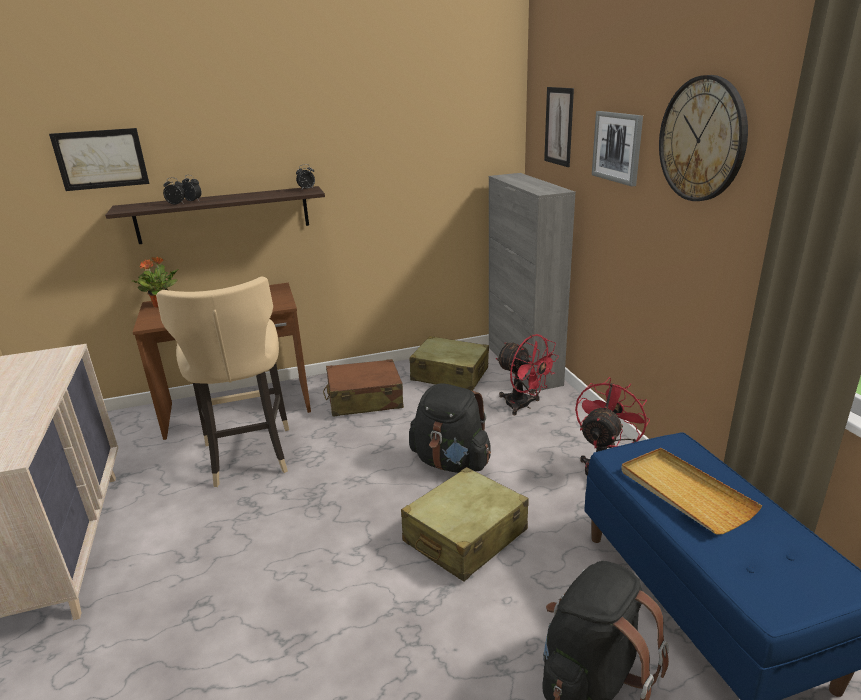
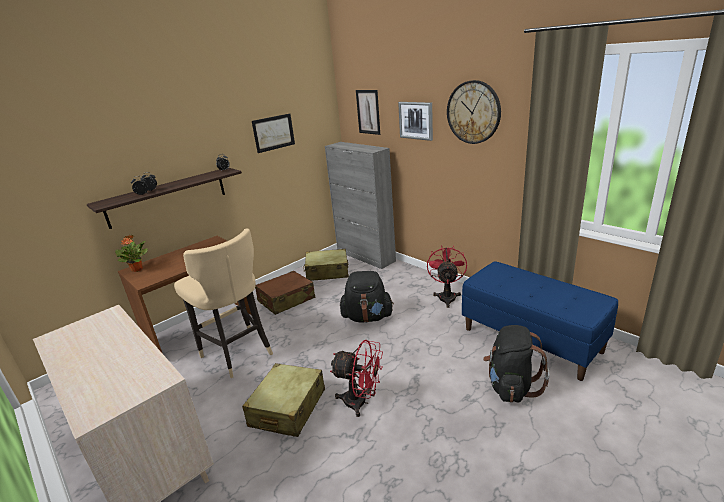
camera: 25 degrees left, 0 degrees up
picture [49,128,149,191] -> picture moved to [252,113,295,153]
beige suitcase [401,467,528,581] -> beige suitcase moved to [242,363,325,437]
red fan [496,334,559,415] -> red fan moved to [330,340,383,417]
beige tray [621,448,762,535] -> none

